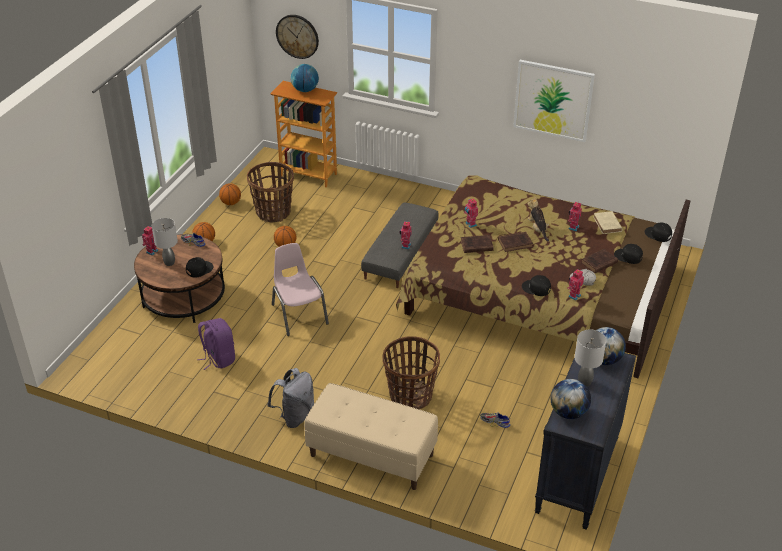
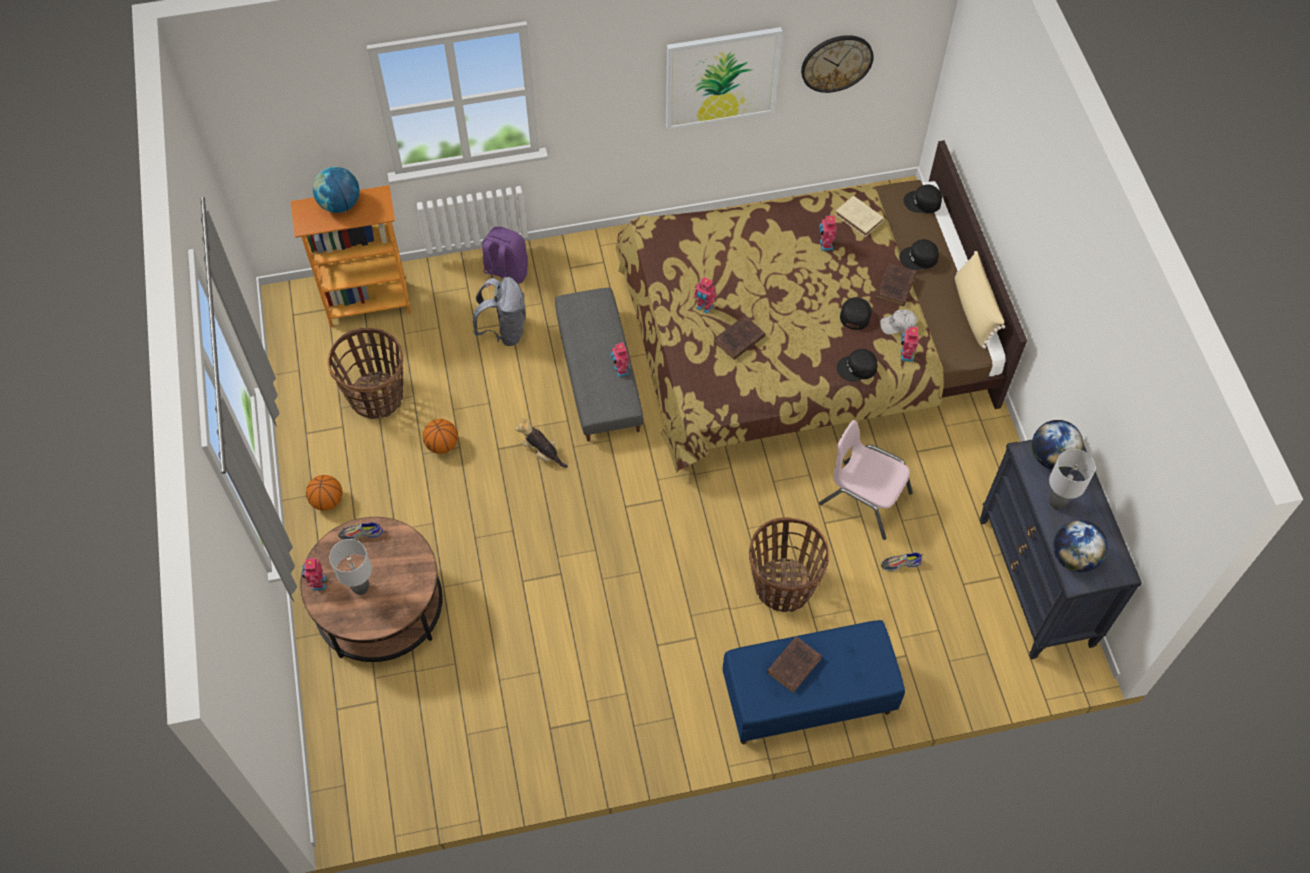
camera: 35 degrees left, 20 degrees up
black cap [186,257,213,277] -> black cap moved to [840,297,872,330]
purple backpack [197,318,235,370] -> purple backpack moved to [482,227,528,288]
basketball [219,183,241,205] -> none
grey backpack [267,368,314,428] -> grey backpack moved to [473,277,526,346]
pink chair [272,243,329,336] -> pink chair moved to [819,420,913,540]
wall clock [276,15,319,59] -> wall clock moved to [801,35,874,93]
beige bench [304,383,438,490] -> blue bench [722,620,905,744]
brown book [498,232,533,252] -> brown book moved to [767,637,822,693]
plush toy [527,196,549,242] -> plush toy moved to [515,417,568,468]
none -> beige pillow [955,251,1005,349]

